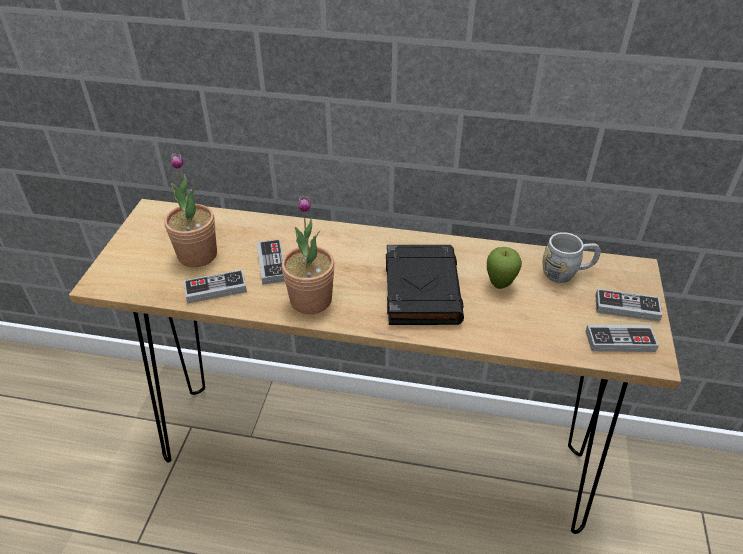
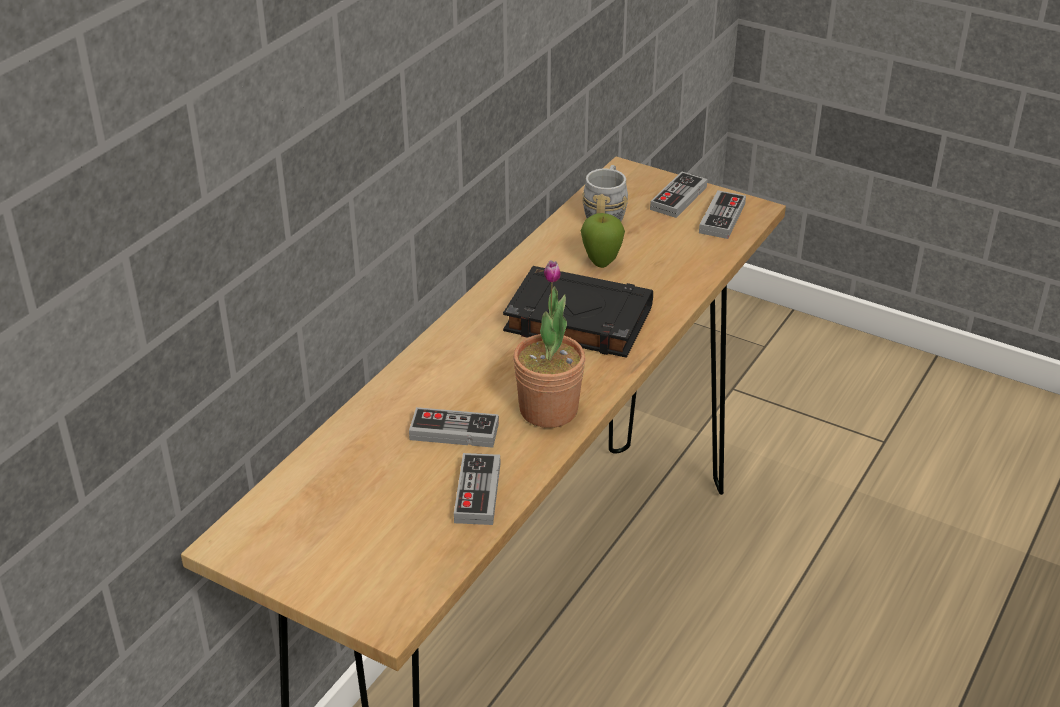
camera: 70 degrees left, 5 degrees down
potted plant [164,153,217,267] -> none

